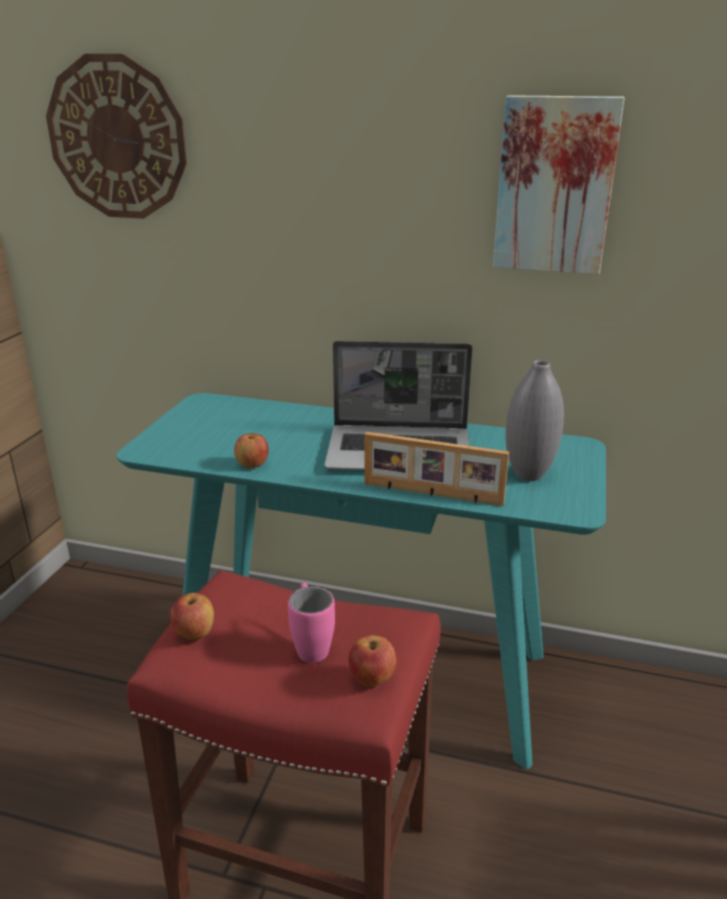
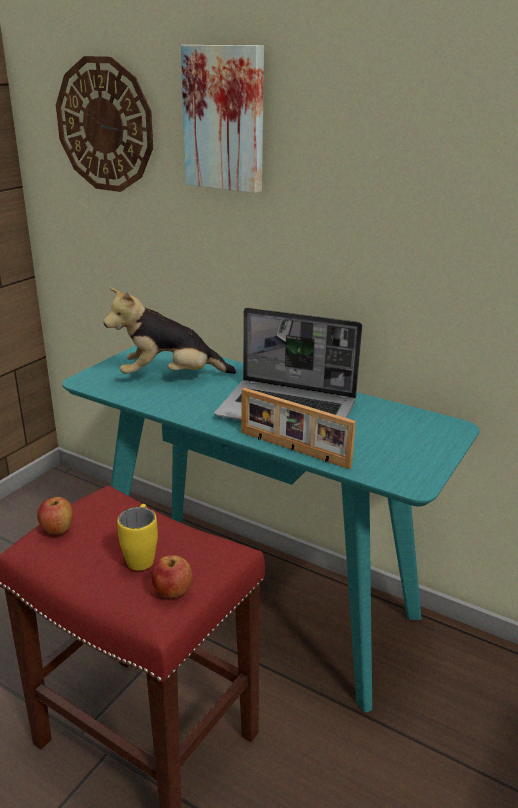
camera: 15 degrees right, 0 degrees up
apple [234,433,269,468] -> none
pink mug [288,583,335,663] -> yellow mug [117,504,158,571]
picture [493,95,624,274] -> picture moved to [181,45,264,193]
grey vase [506,360,564,481] -> none
none -> plush toy [104,288,236,374]

